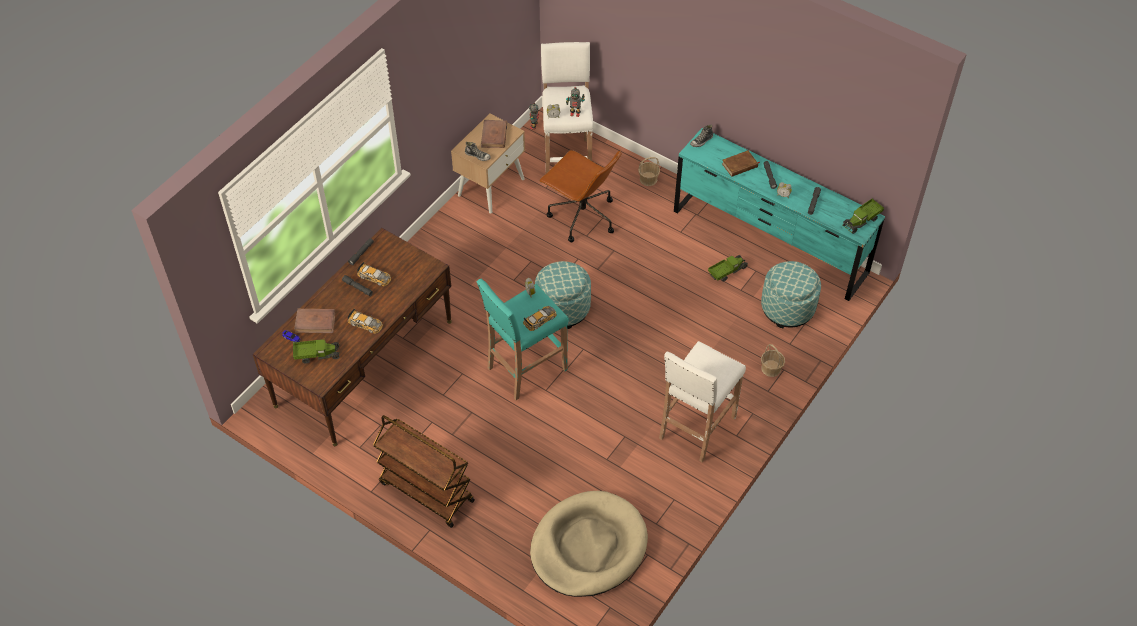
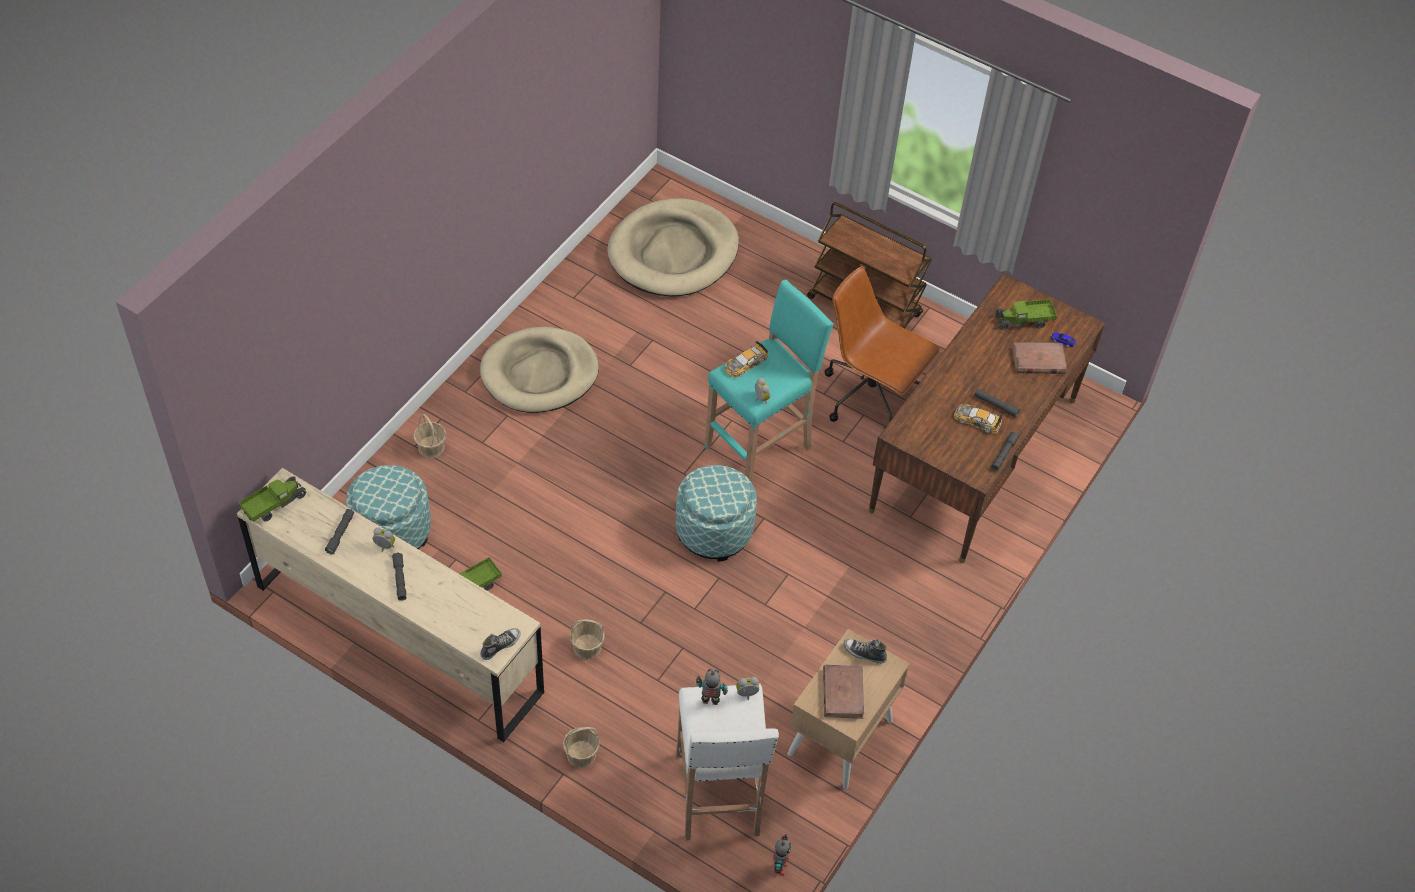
camera: 175 degrees right, 0 degrees up
toy car [348,309,383,333] -> none
brown office chair [539,150,622,242] -> brown office chair moved to [825,266,940,429]
white stool [659,341,746,462] -> beige dog bed [480,327,599,413]
turquoise dresser [674,128,885,301] -> beige dresser [237,468,544,742]
brown book [722,150,760,177] -> none
none -> basket [569,620,605,660]

